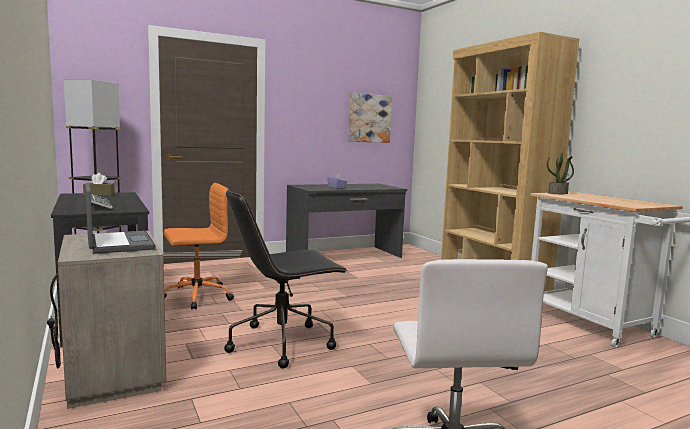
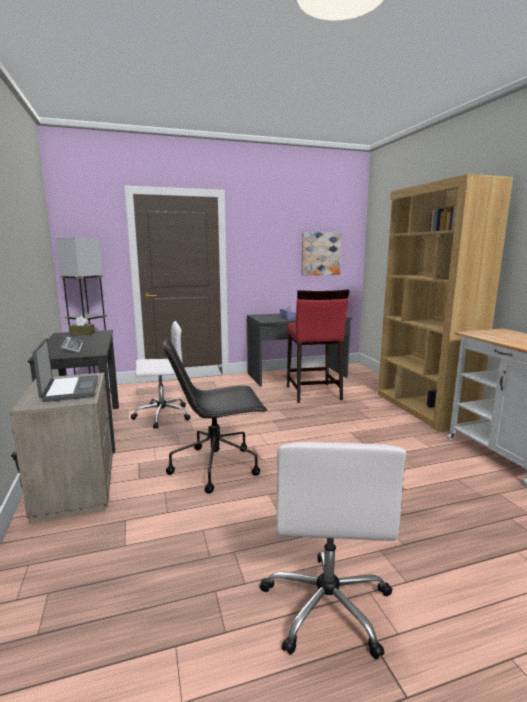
camera: 10 degrees right, 5 degrees up
orange office chair [164,183,234,309] -> white office chair [131,321,191,429]
potted plant [547,152,574,194] -> none
none -> red stool [287,290,350,403]

